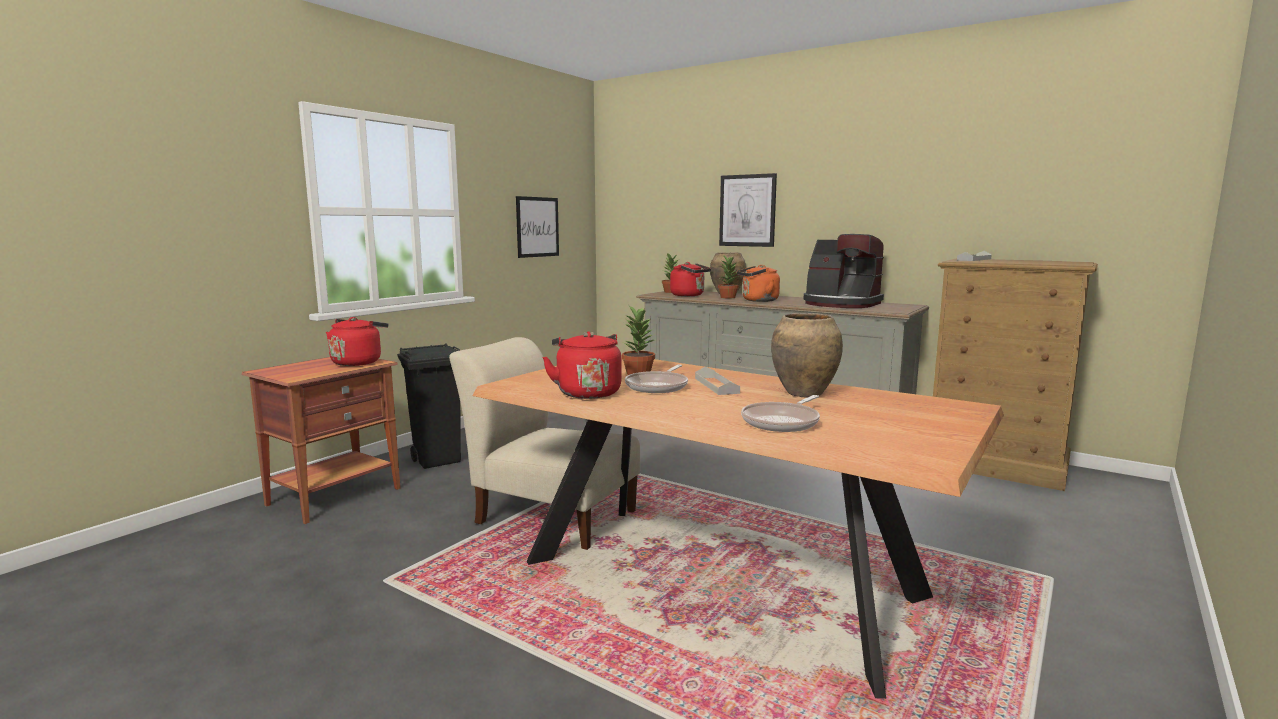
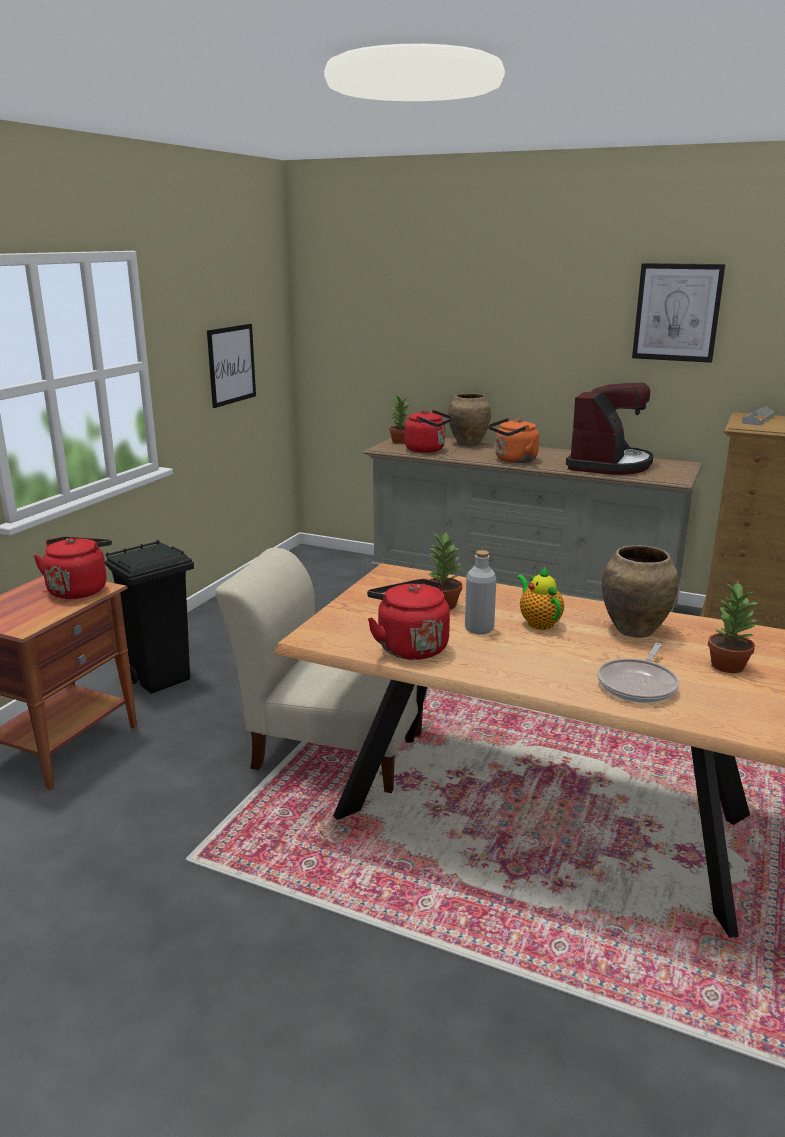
camera: 10 degrees left, 10 degrees up
frying pan [625,365,688,393] -> grey bottle [465,550,496,634]
grey tray [695,367,740,395] -> teapot [517,567,564,630]
potted plant [718,255,739,298] -> potted plant moved to [708,582,760,673]
picture [719,173,777,247] -> picture moved to [632,263,725,363]
coffee machine [803,234,884,308] -> coffee machine turned 90 degrees counterclockwise [566,382,653,475]

